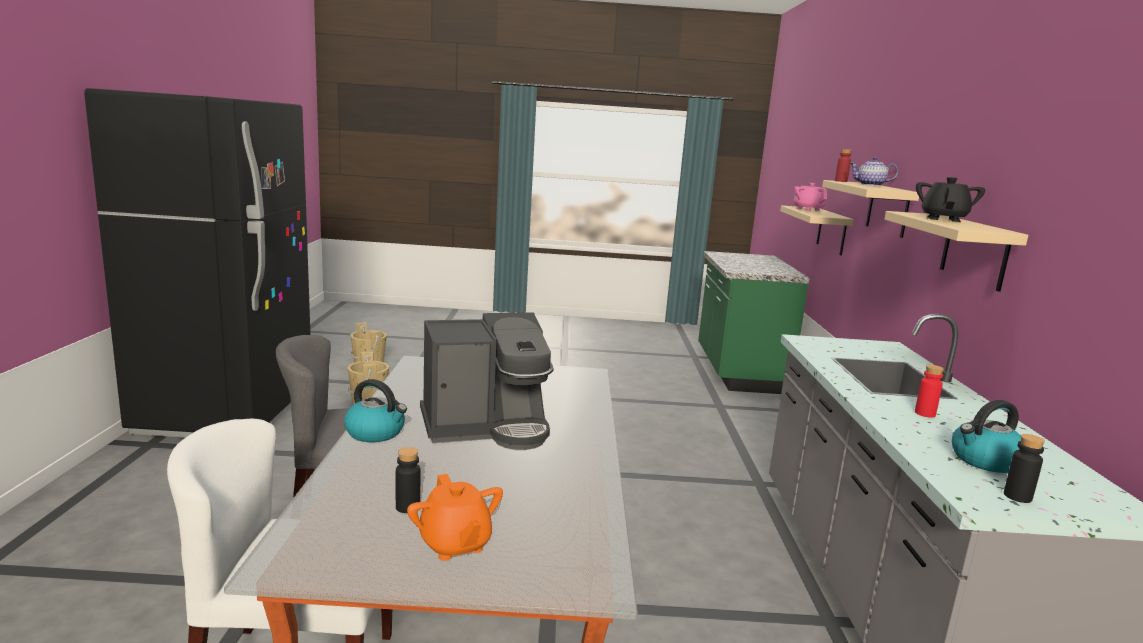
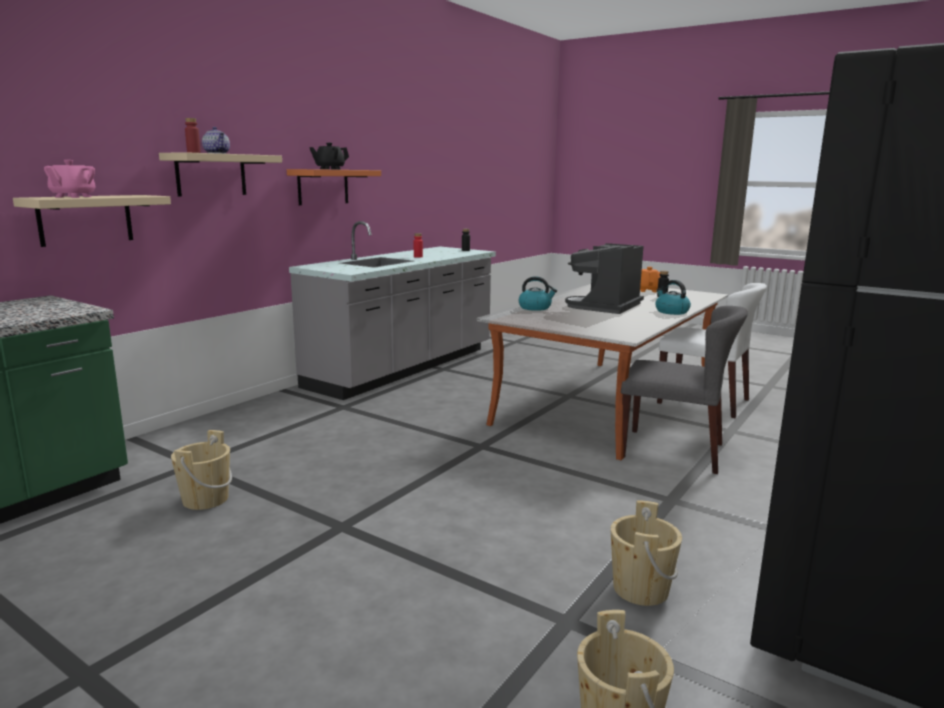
camera: 145 degrees left, 0 degrees up
coffee machine [420,312,554,450] -> coffee machine turned 75 degrees counterclockwise [565,243,644,314]
beige shelf [884,211,1028,292] -> orange shelf [287,169,381,205]
kettle [952,400,1021,473] -> kettle moved to [519,276,557,311]
none -> beige bucket [171,430,232,510]

